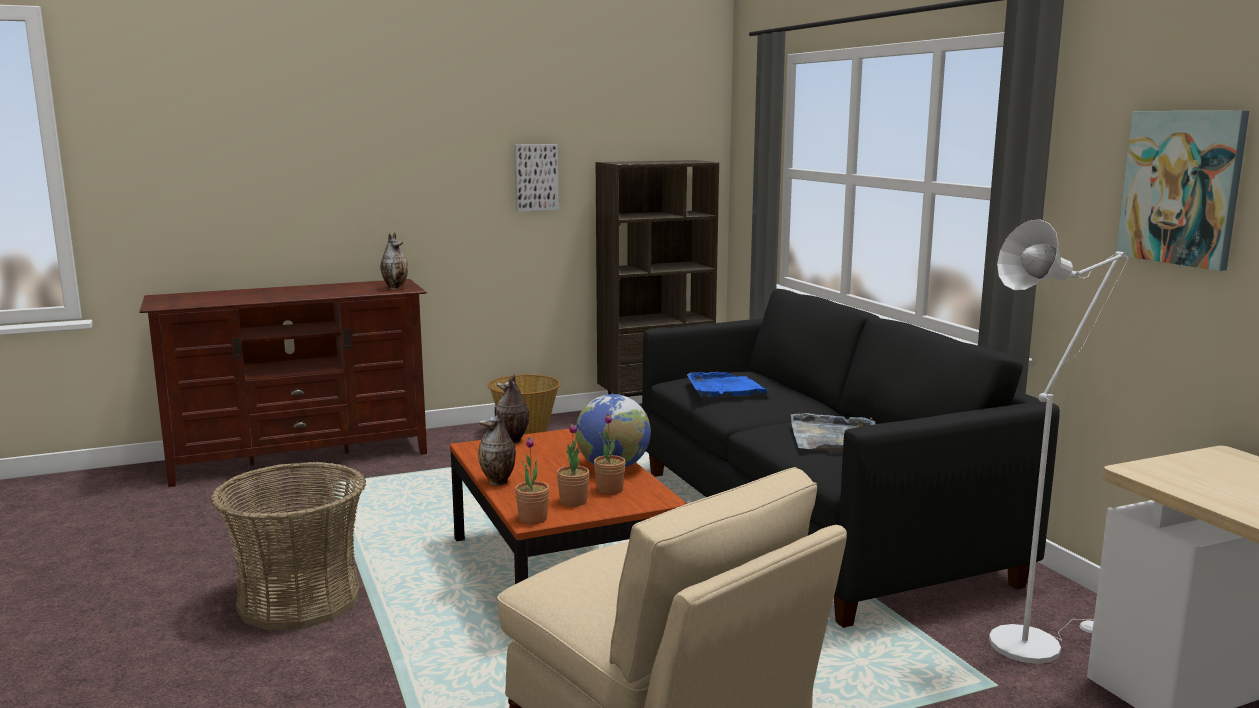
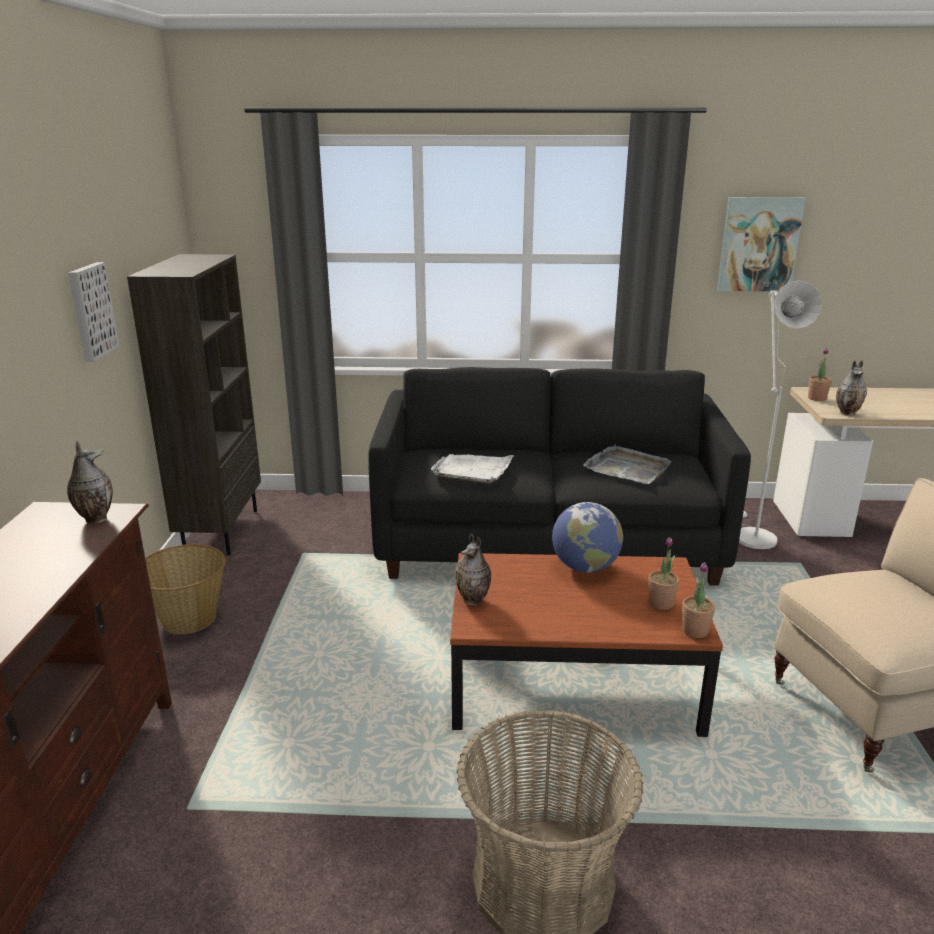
camera: 65 degrees left, 10 degrees up
vase [478,406,516,486] -> vase moved to [836,360,867,416]
potted plant [594,414,626,495] -> potted plant moved to [808,348,832,401]
blue tray [687,372,770,397] -> white tray [430,454,514,483]

